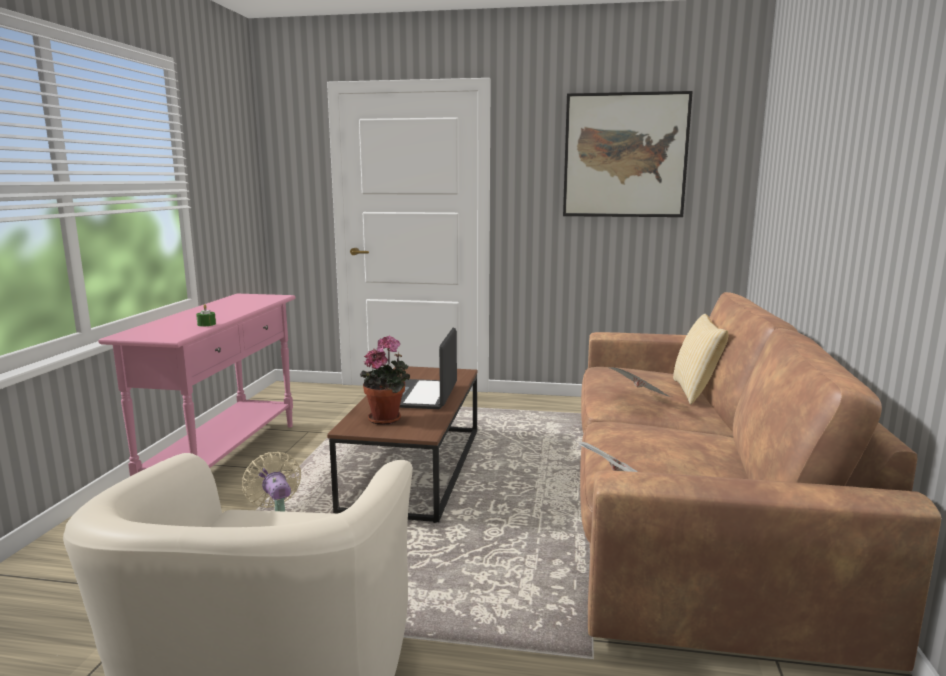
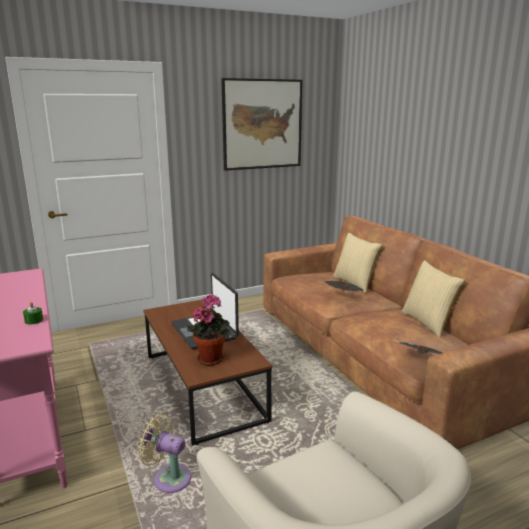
camera: 35 degrees left, 5 degrees up
none -> pillow [402,260,466,338]

